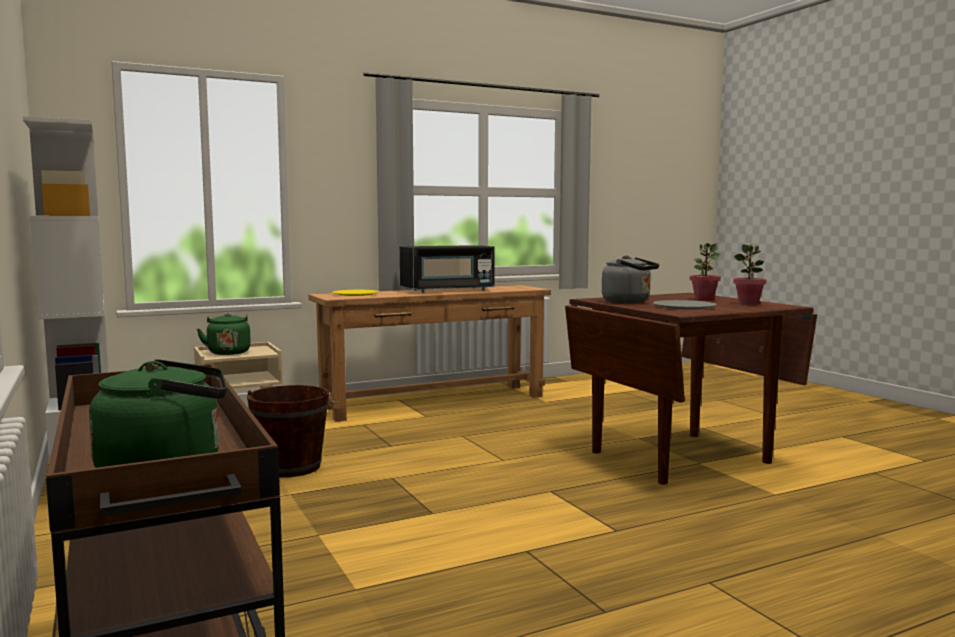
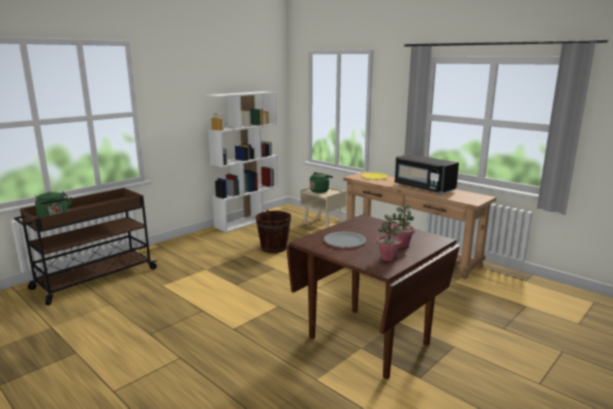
camera: 70 degrees right, 10 degrees up
grey kettle [602,255,659,303] -> none

